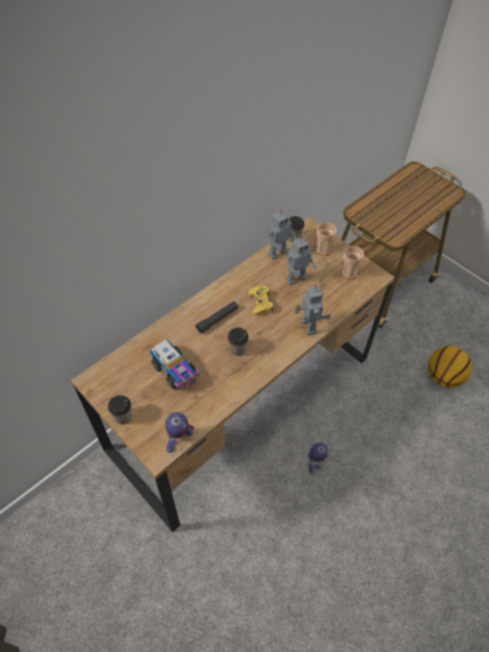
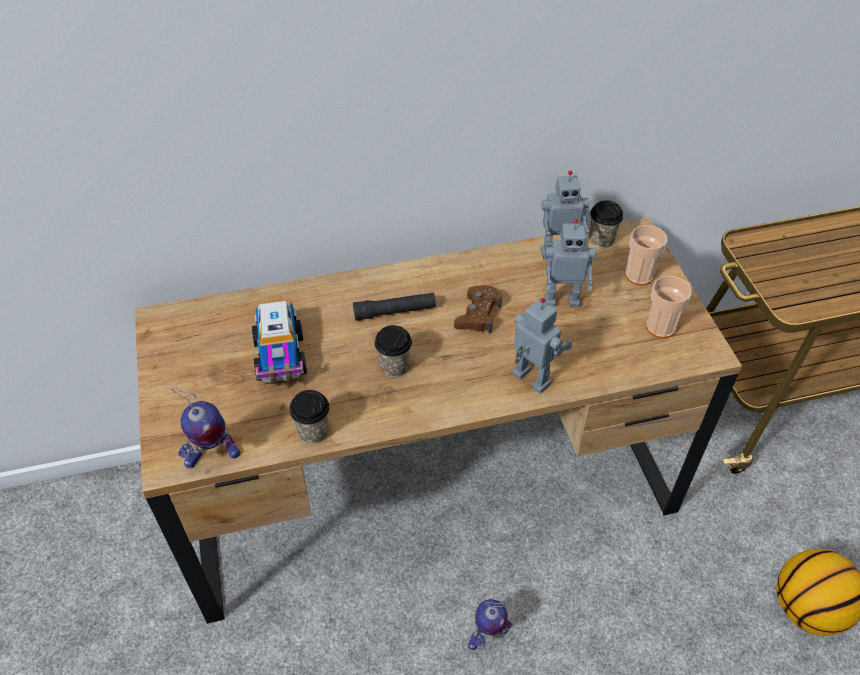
camera: 30 degrees right, 5 degrees down
cup [108,395,132,425] -> cup moved to [289,390,329,444]
yellow game controller [248,286,274,316] -> brown game controller [454,285,502,333]
toy robot [295,285,331,335] -> toy robot turned 60 degrees counterclockwise [512,298,573,394]

